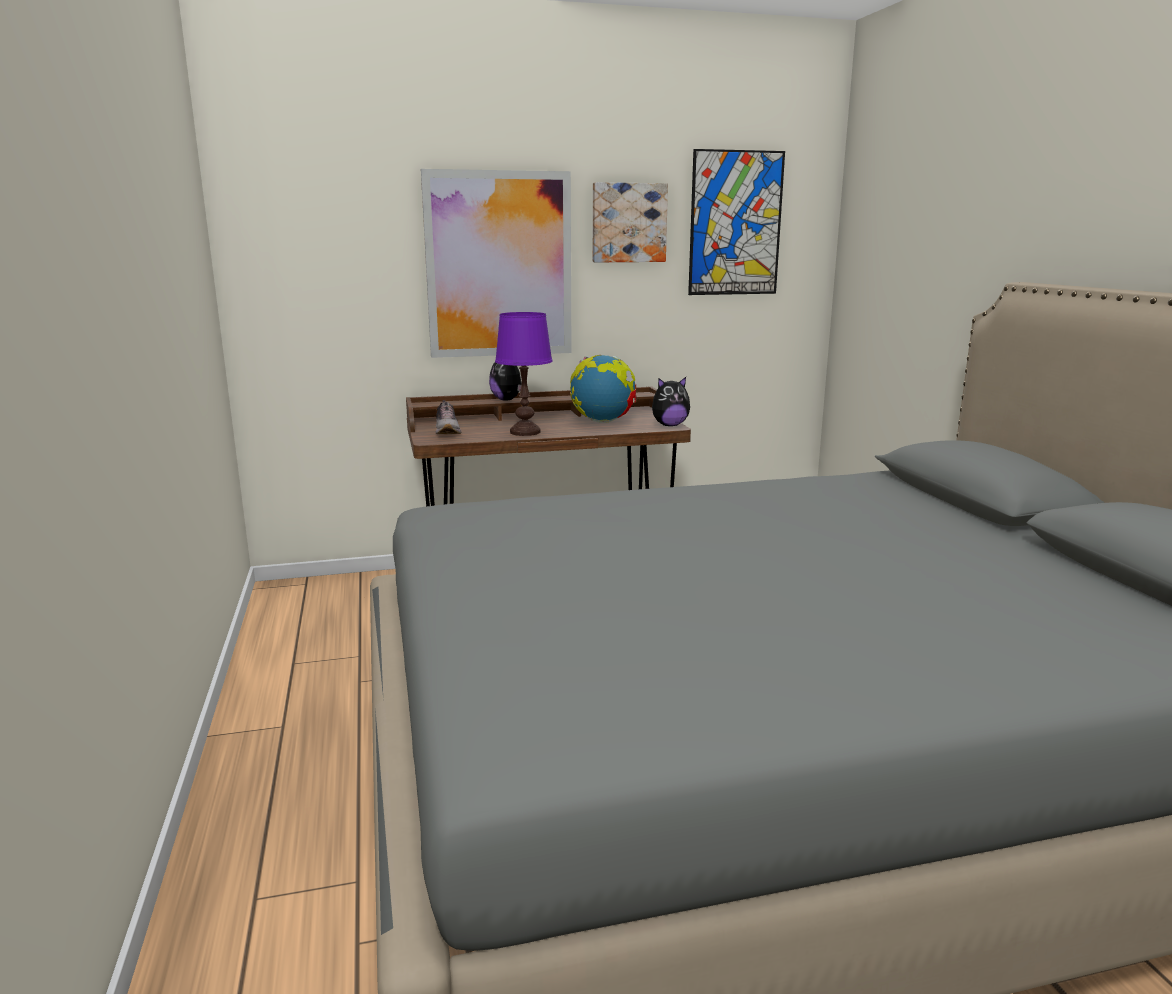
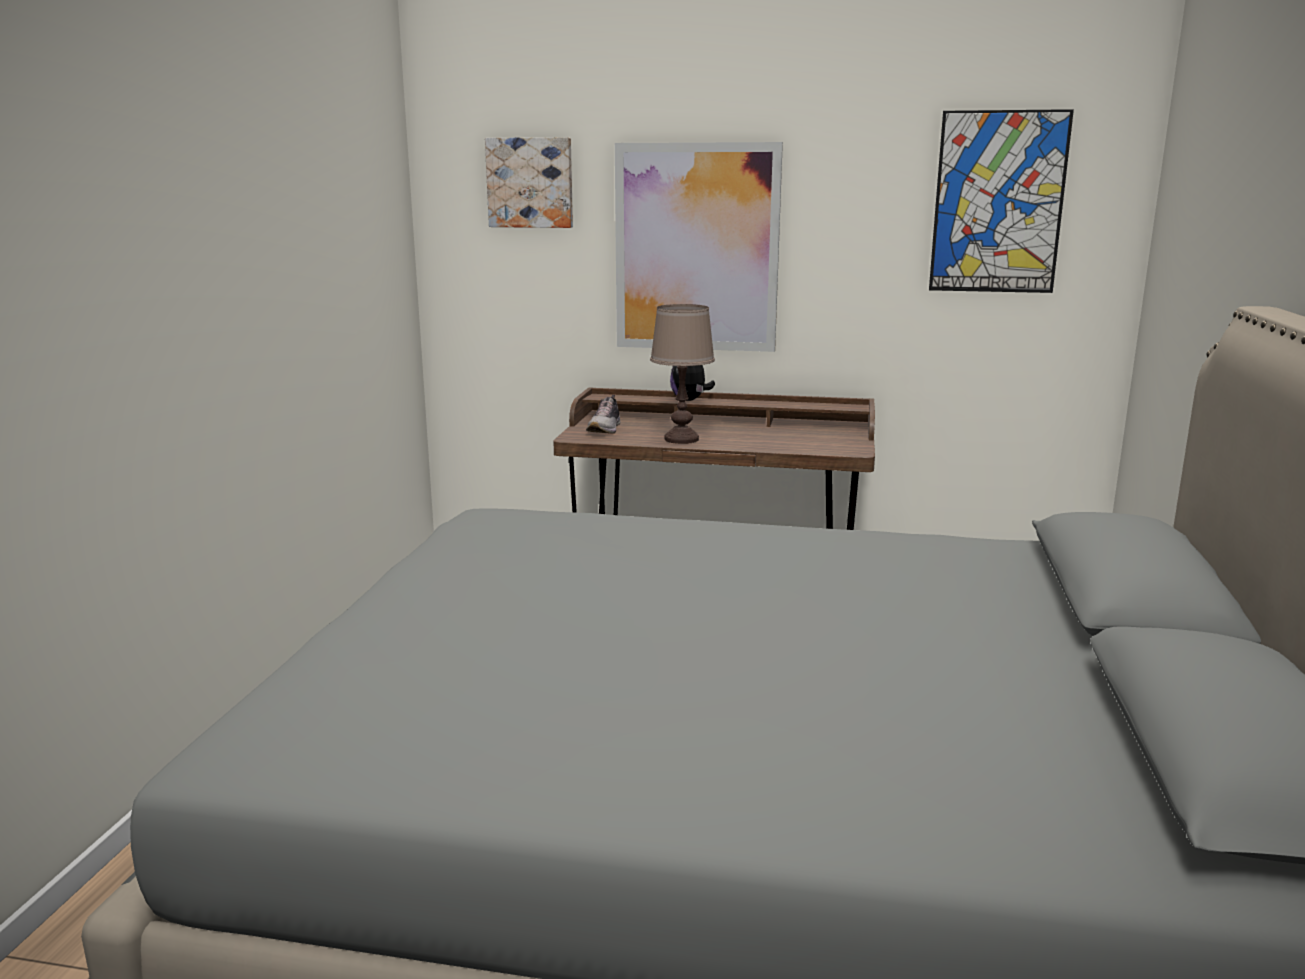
camera: 25 degrees right, 0 degrees up
purple table lamp [495,312,552,436] -> brown table lamp [650,304,715,444]
globe [570,355,636,423] -> none
picture [593,182,668,262] -> picture moved to [485,137,573,228]
plush toy [652,377,690,426] -> none

